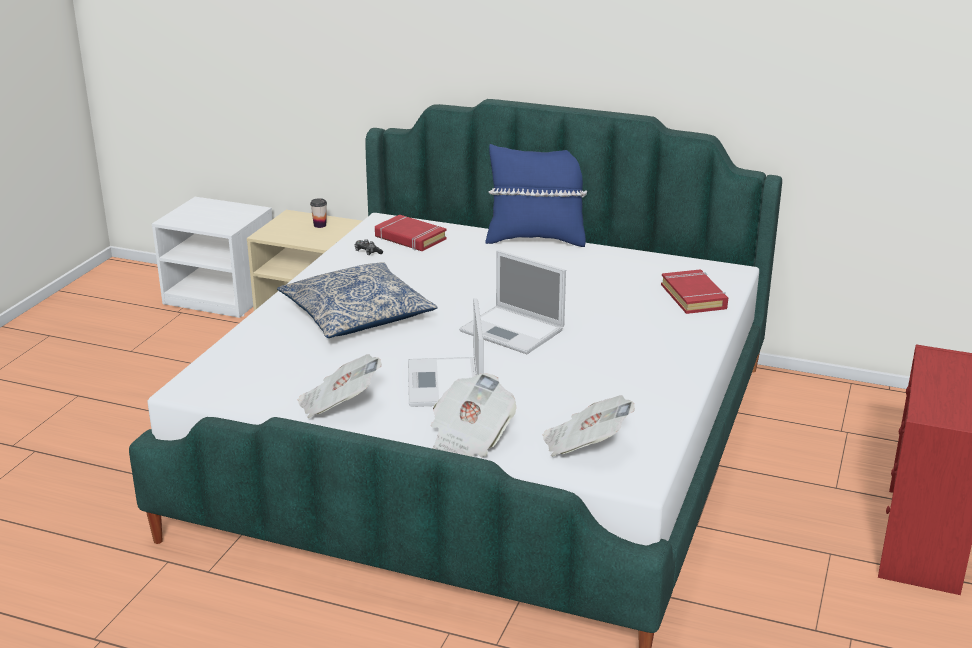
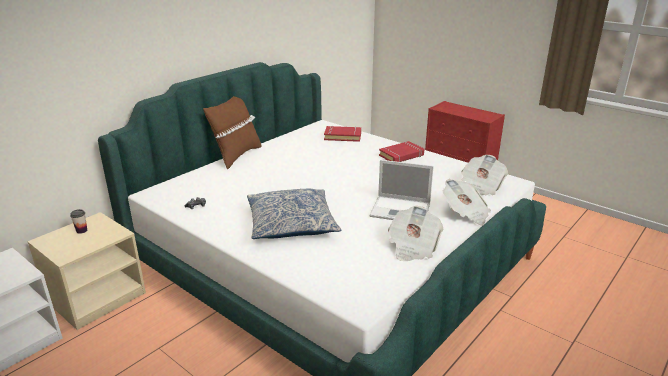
camera: 70 degrees left, 0 degrees up
red book [375,215,447,251] -> red book moved to [379,141,424,162]
laptop [459,250,566,354] -> none
blue pillow [485,144,587,247] -> brown pillow [203,96,261,169]

